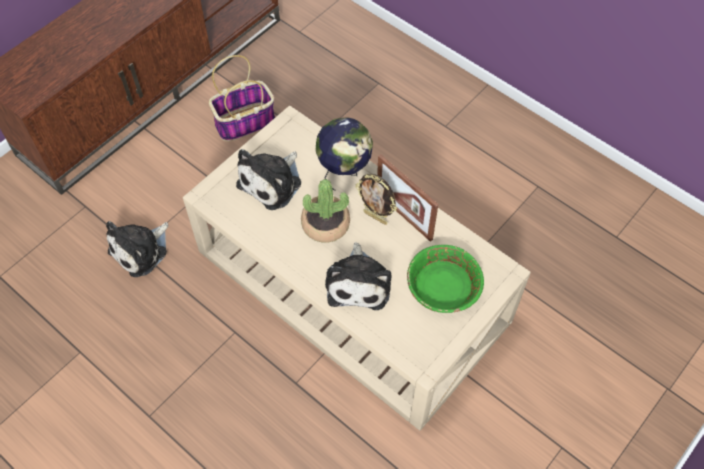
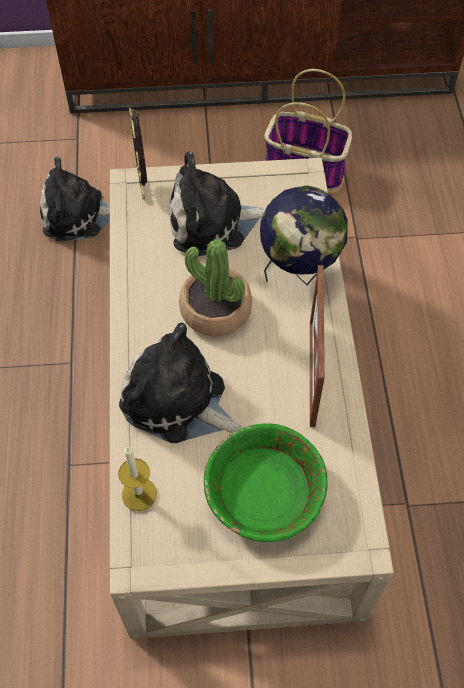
camera: 45 degrees right, 0 degrees up
plush toy [325,242,391,310] -> plush toy turned 75 degrees clockwise [119,323,242,443]
picture frame [355,174,397,225] -> picture frame moved to [129,107,147,200]
none -> candle [118,446,157,511]

